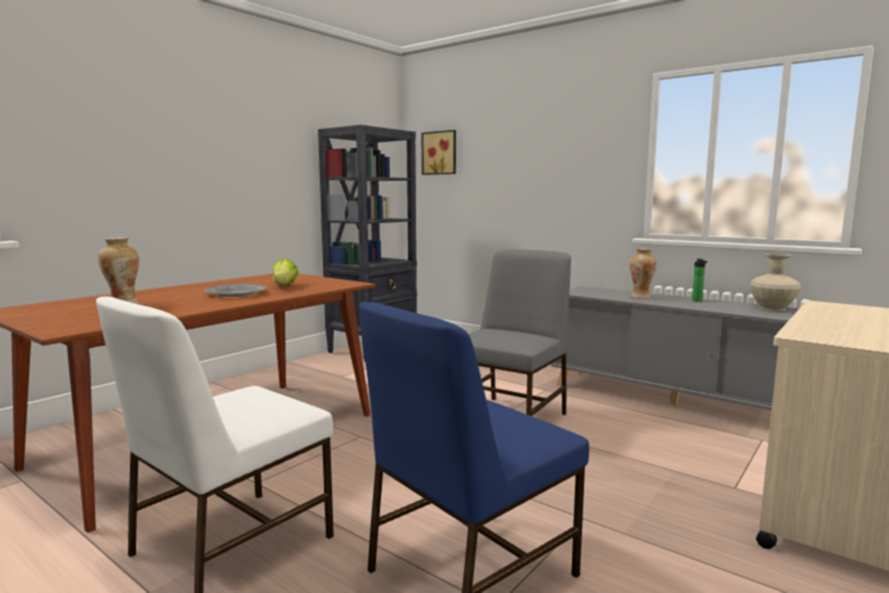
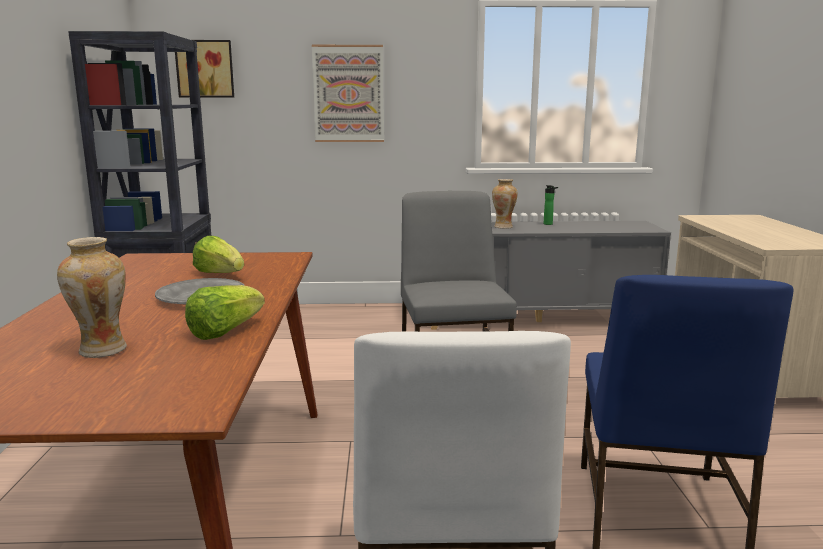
camera: 40 degrees left, 5 degrees up
beige vase [750,254,801,311] -> none
none -> lettuce [185,285,265,340]
none -> picture [312,45,384,142]

